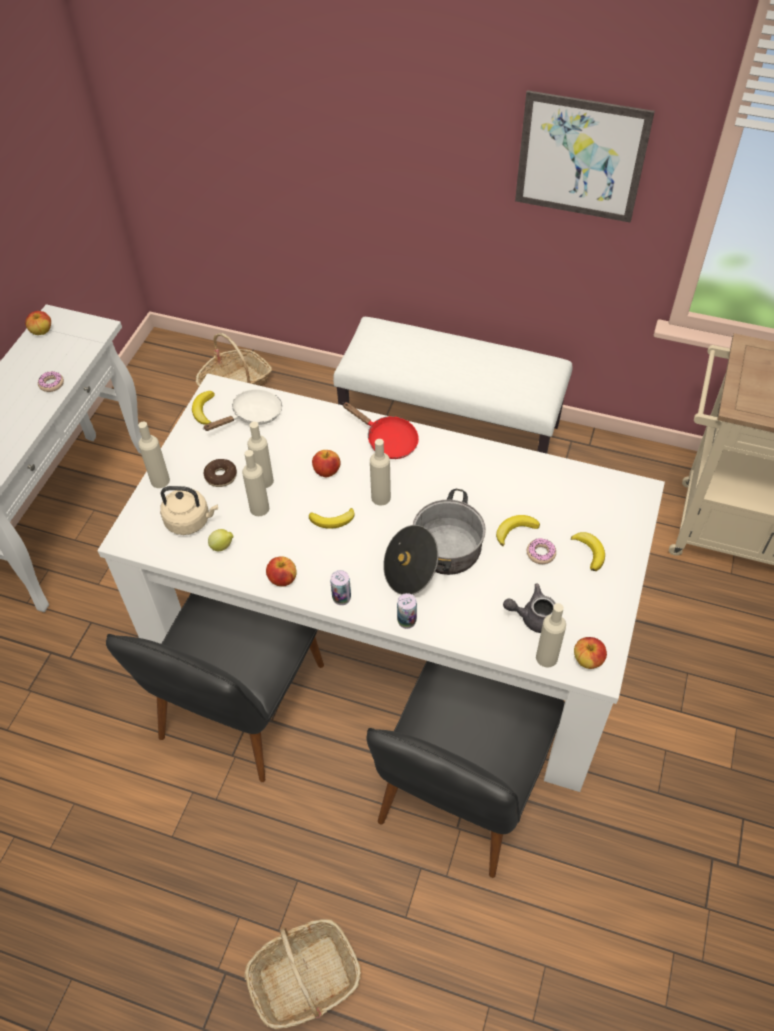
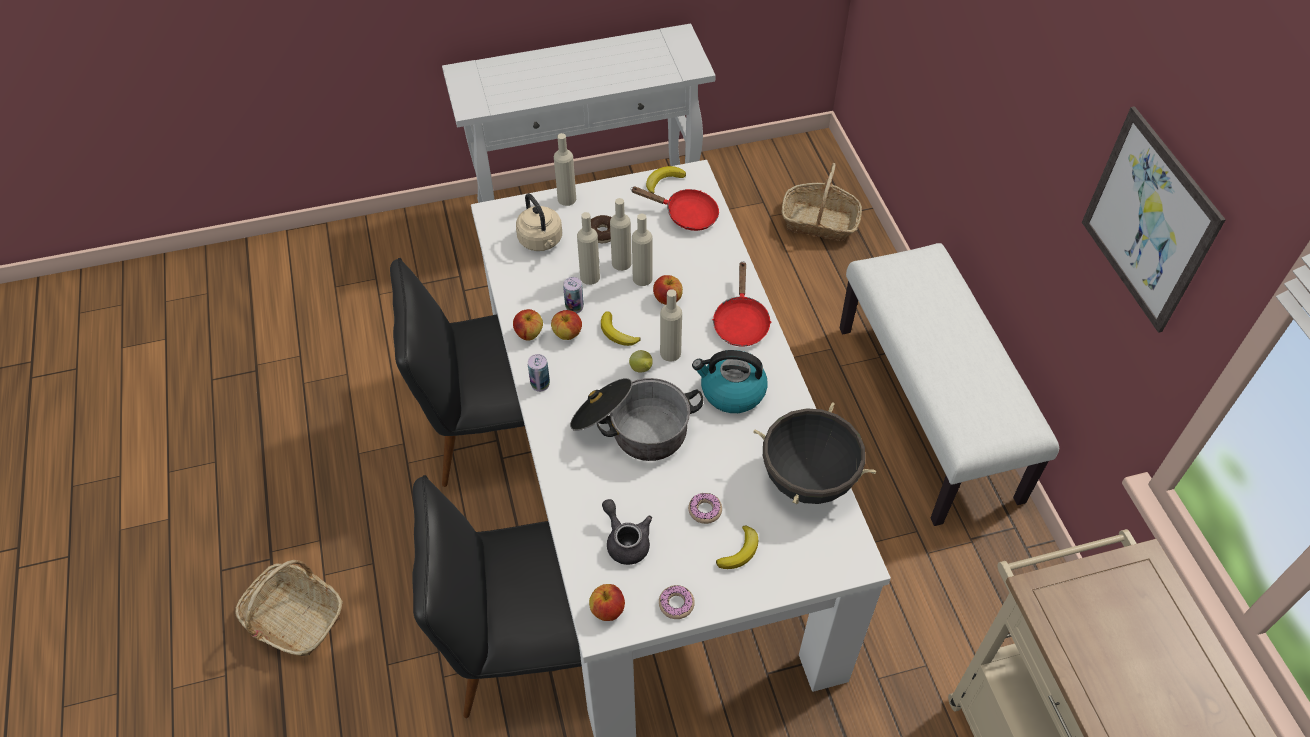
camera: 55 degrees right, 0 degrees up
apple [25,311,51,335] -> apple moved to [551,310,582,340]
donut [38,371,64,392] -> donut moved to [659,585,695,619]
white frying pan [203,389,282,431] -> red frying pan [630,187,719,231]
lemon [208,529,234,551] -> lemon moved to [629,350,653,373]
can [397,593,417,629] -> can moved to [563,277,584,313]
banana [496,515,540,546] -> none
beige bottle [536,603,566,668] -> beige bottle moved to [632,214,653,286]
none -> kettle [692,350,768,413]
none -> black cooking pot [754,403,876,505]

